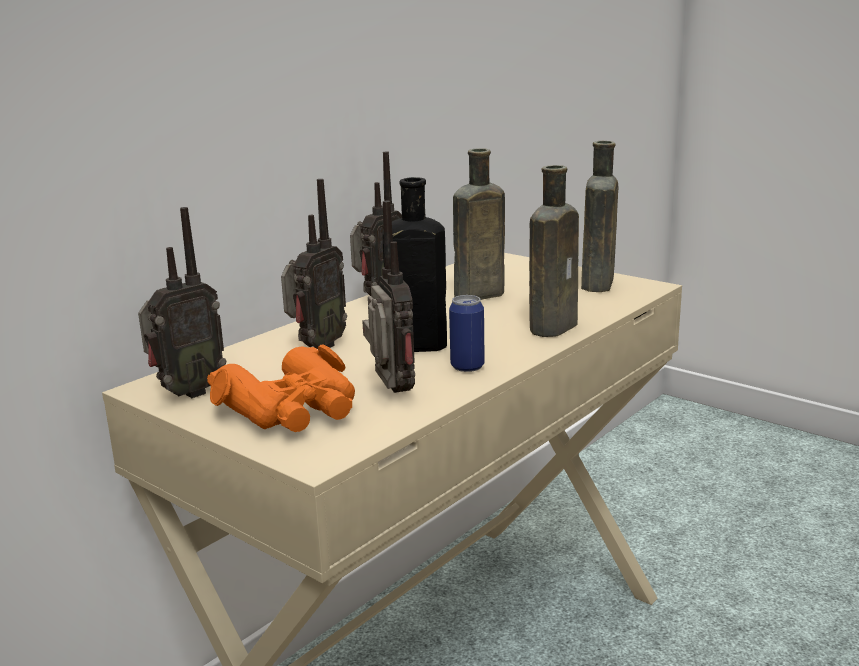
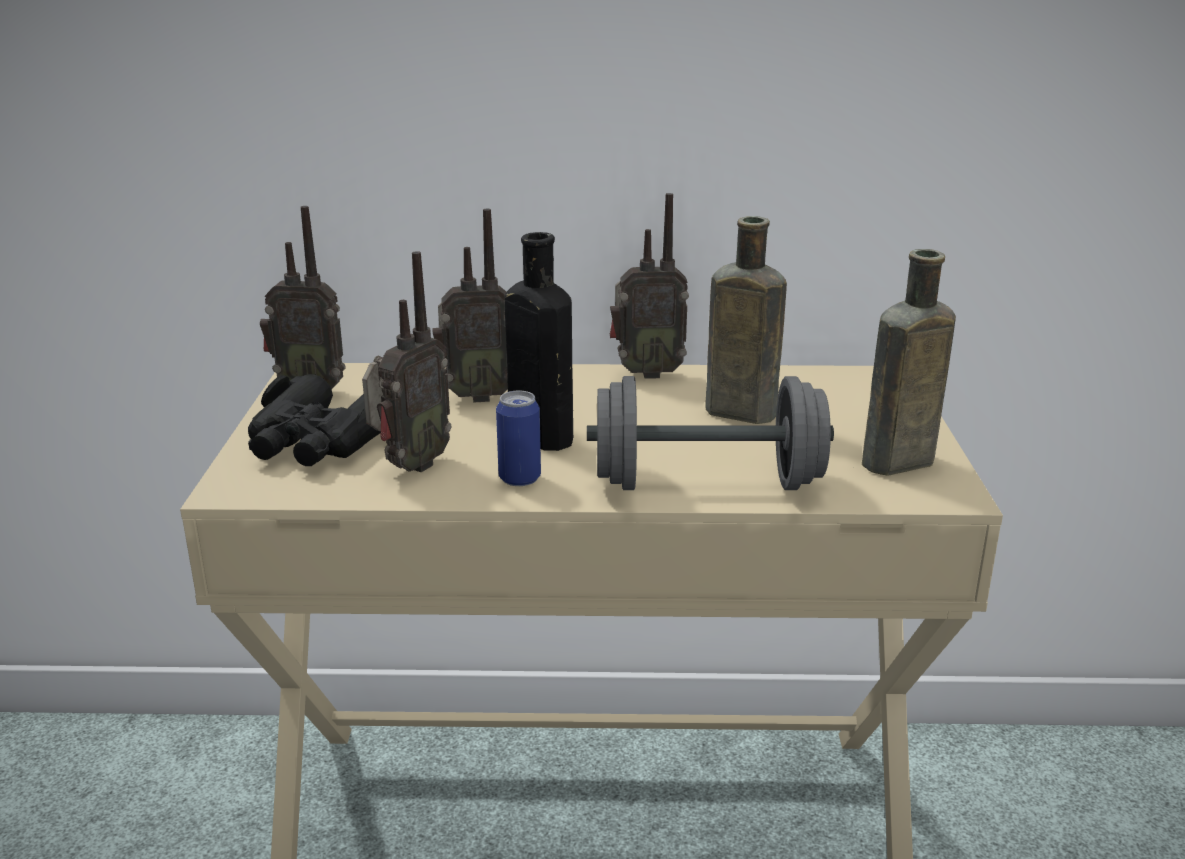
camera: 50 degrees right, 5 degrees up
orange binoculars [207,344,355,432] -> black binoculars [248,374,381,466]
brown bottle [529,165,579,337] -> grey dumbbell [587,376,834,490]

